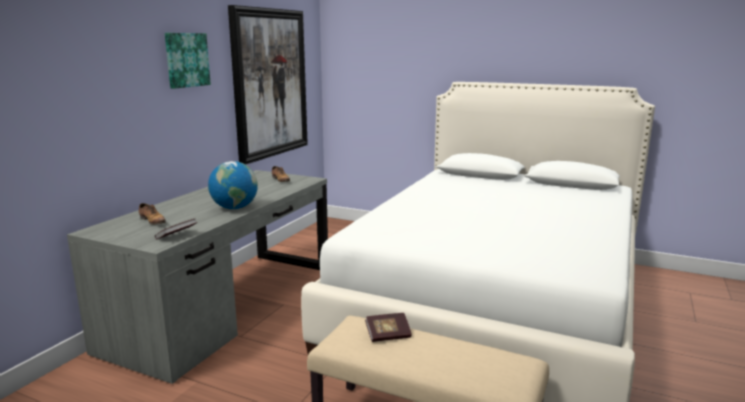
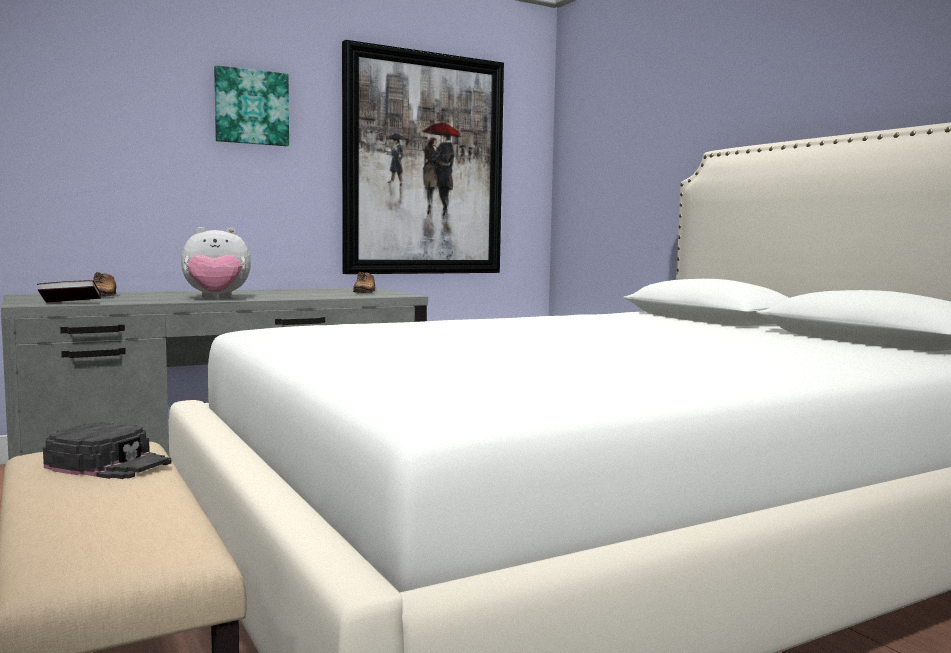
camera: 35 degrees right, 10 degrees down
globe [208,161,258,209] -> plush toy [181,227,251,298]
book [365,313,412,342] -> black cap [43,422,172,479]

